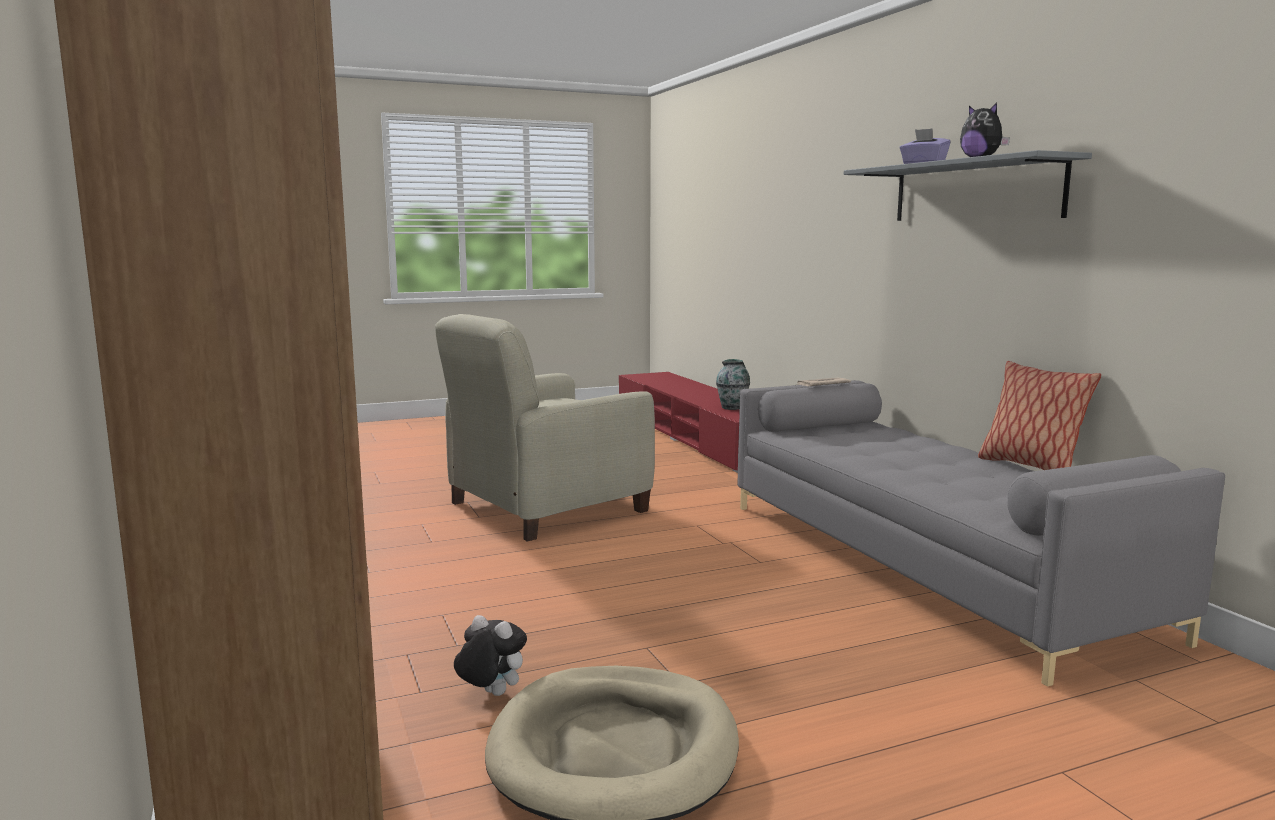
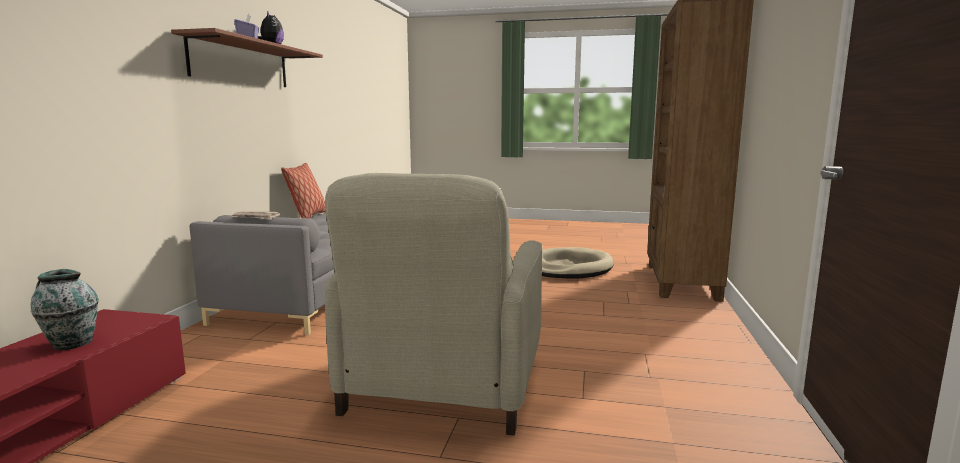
camera: 145 degrees left, 0 degrees up
beige armchair [435,314,655,542] -> beige armchair turned 105 degrees clockwise [325,173,543,436]
plush toy [454,615,527,696] -> none
grey shelf [844,150,1092,221] -> brown shelf [171,28,323,87]

